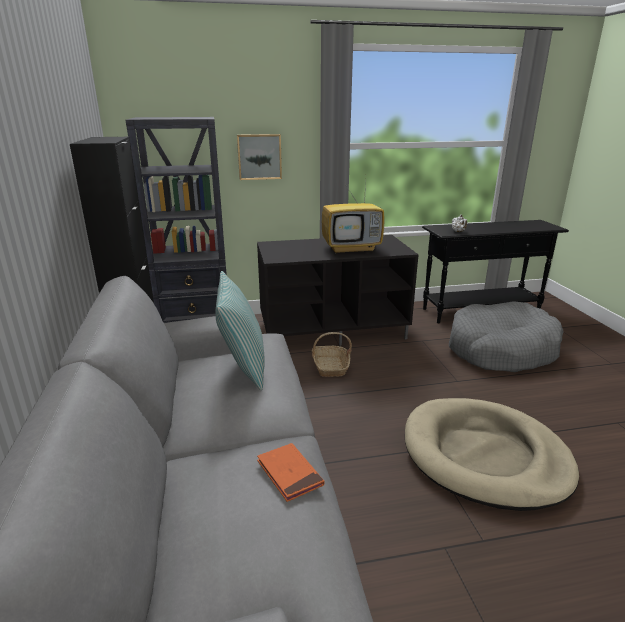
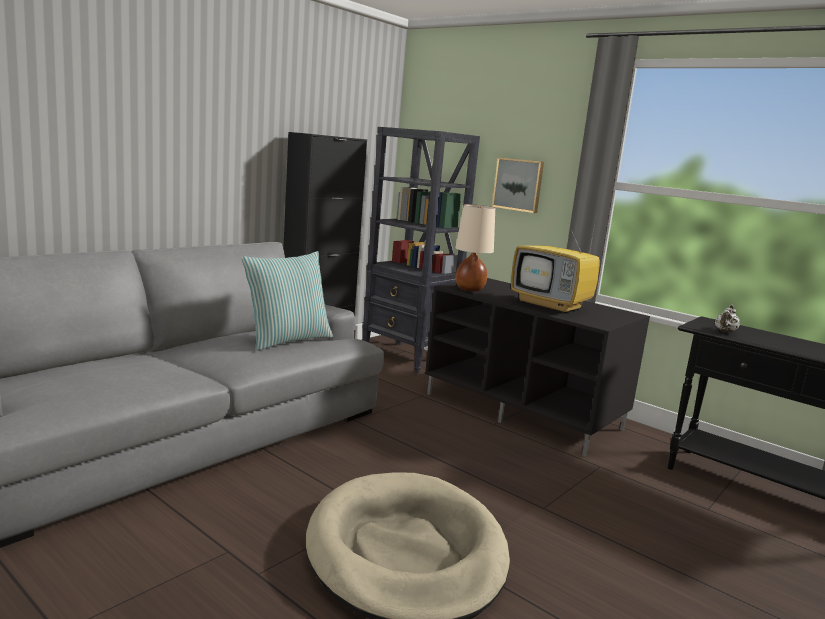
camera: 50 degrees right, 10 degrees down
orange book [257,443,324,502] -> none
basket [312,332,352,377] -> none
grey dog bed [449,301,564,372] -> none
none -> beige table lamp [455,204,495,292]

